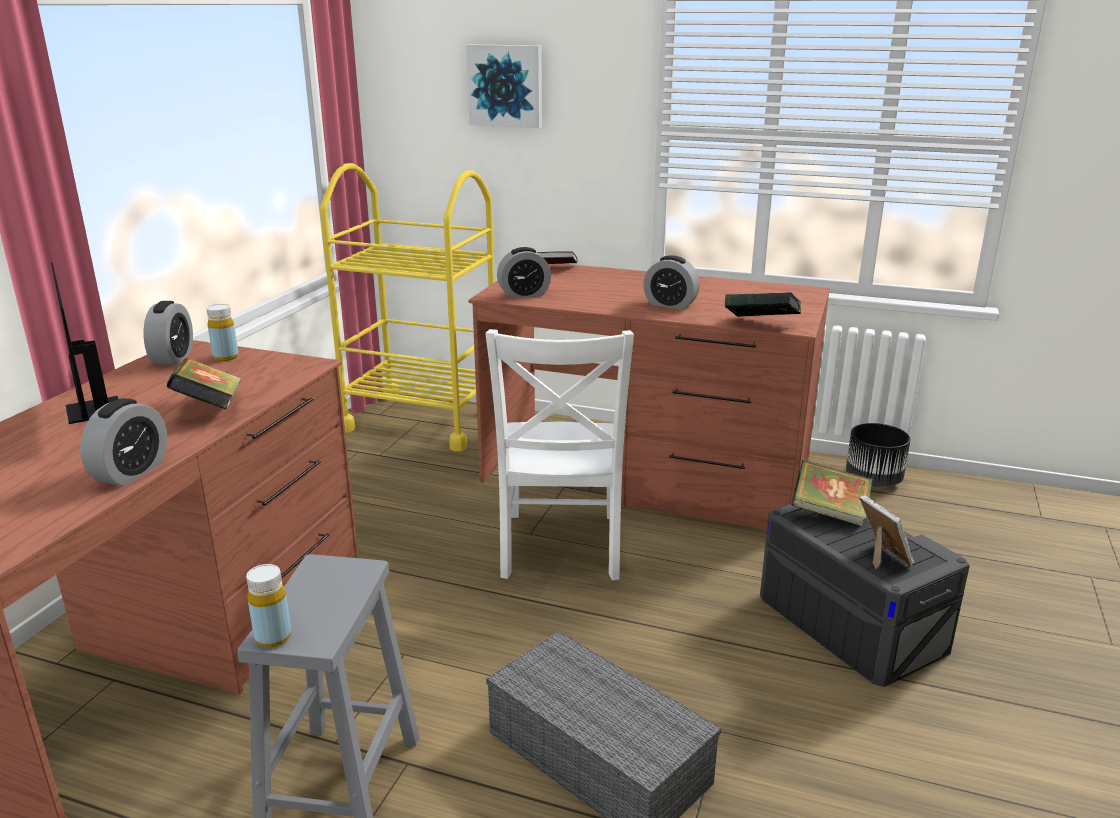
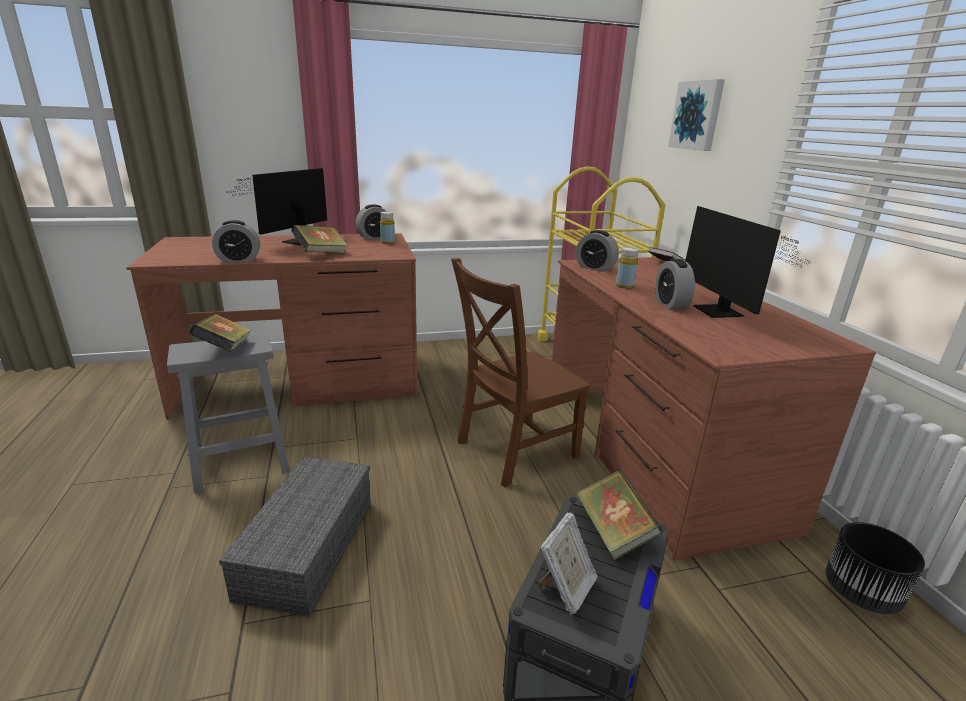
camera: 55 degrees right, 0 degrees up
yellow bottle [246,564,292,648] -> yellow bottle moved to [616,247,638,289]
white chair [485,329,634,580] -> brown chair [451,258,591,488]
book [725,292,801,317] -> book moved to [189,314,251,352]
none -> monitor [685,206,811,318]

